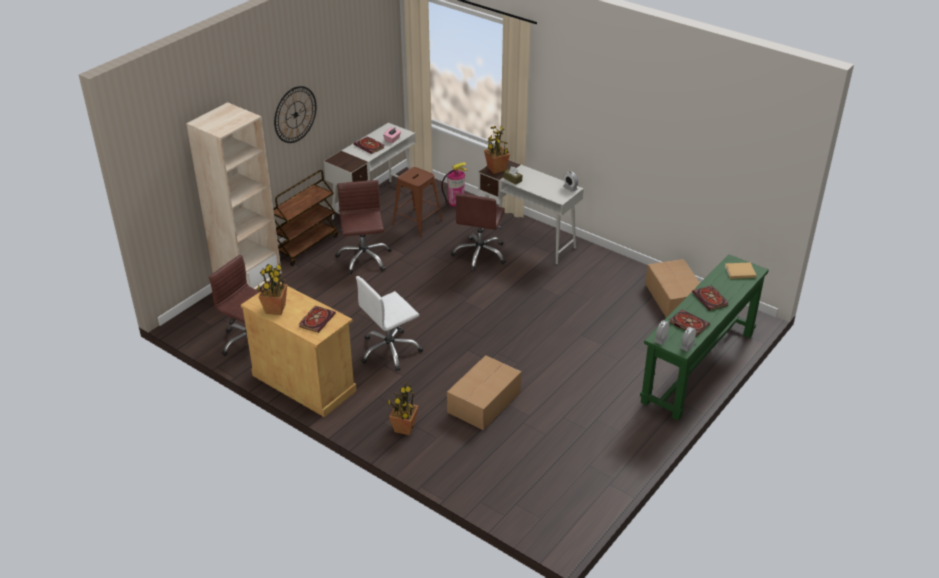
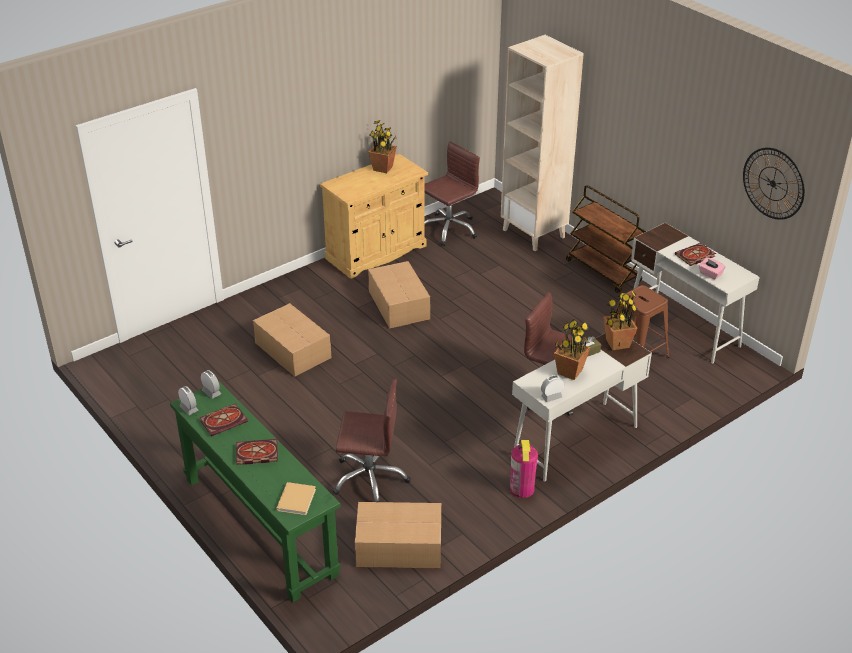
camera: 105 degrees right, 0 degrees up
wall clock [274,86,316,143] -> wall clock moved to [743,148,805,220]
book [299,306,336,333] -> none
brown office chair [335,180,392,274] -> brown office chair moved to [333,379,411,502]
white office chair [356,276,423,371] -> cardboard box [368,261,430,329]
potted plant [388,382,418,435] -> potted plant moved to [554,319,590,380]
fire extinguisher [441,162,468,207] -> fire extinguisher moved to [510,440,538,498]

